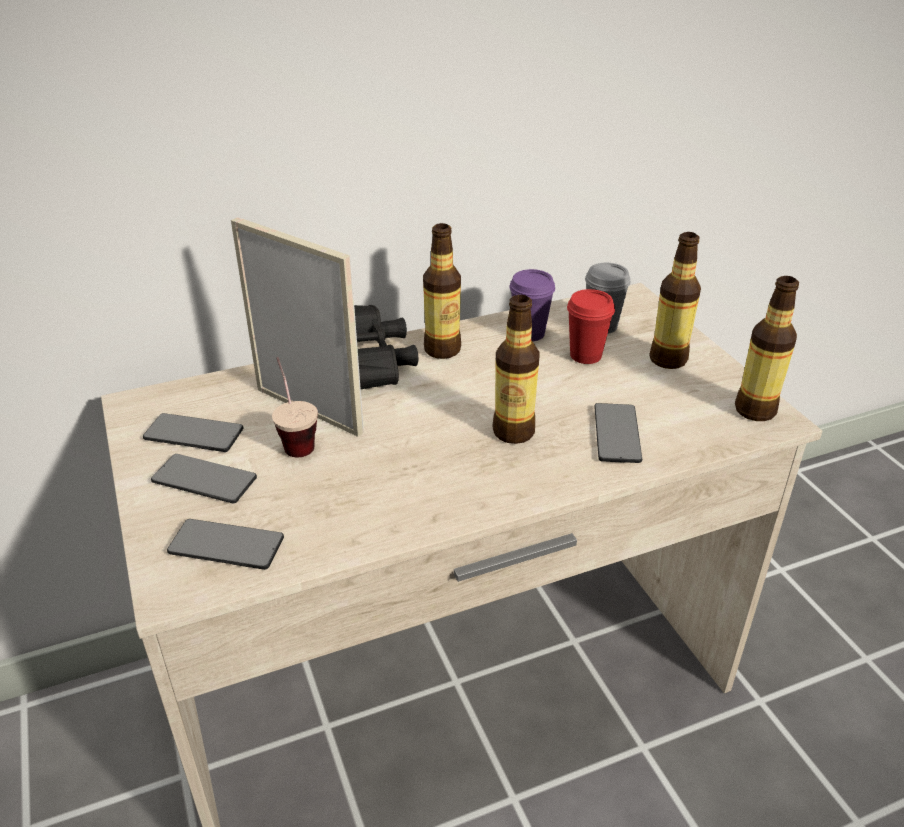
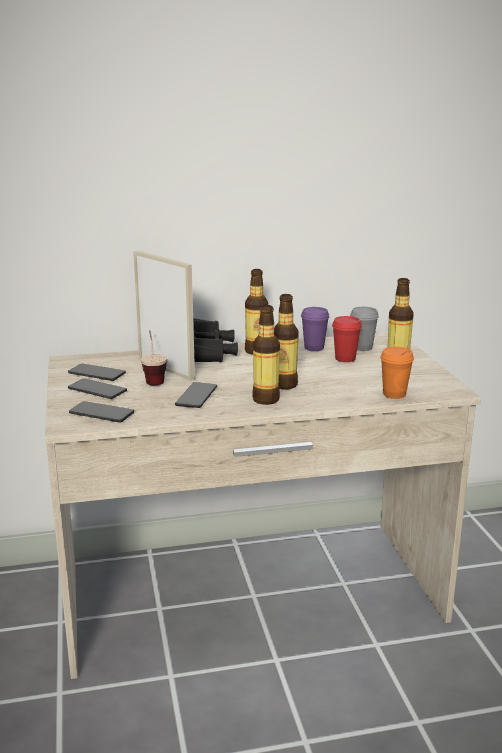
camera: 10 degrees right, 15 degrees down
phone [594,403,642,463] -> phone moved to [175,382,217,408]
bottle [735,276,799,421] -> bottle moved to [252,305,280,405]
none -> orange cup [380,347,414,399]

